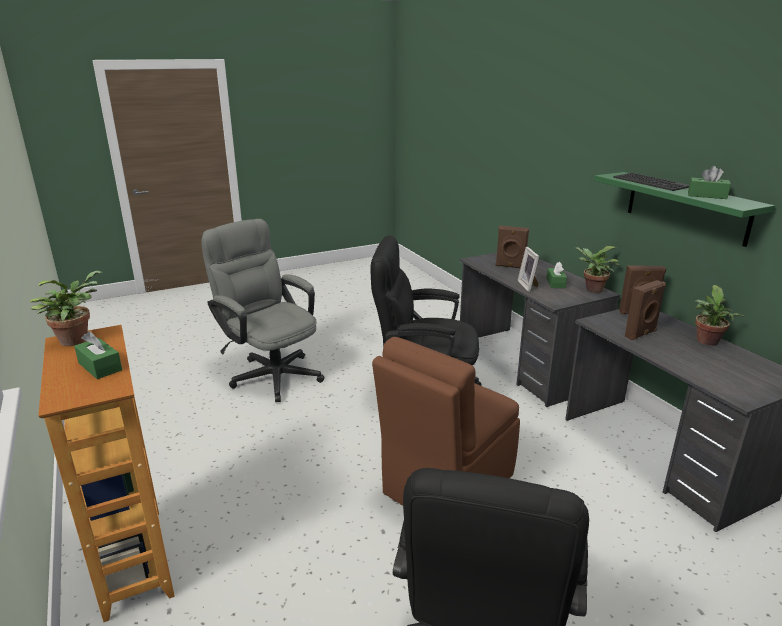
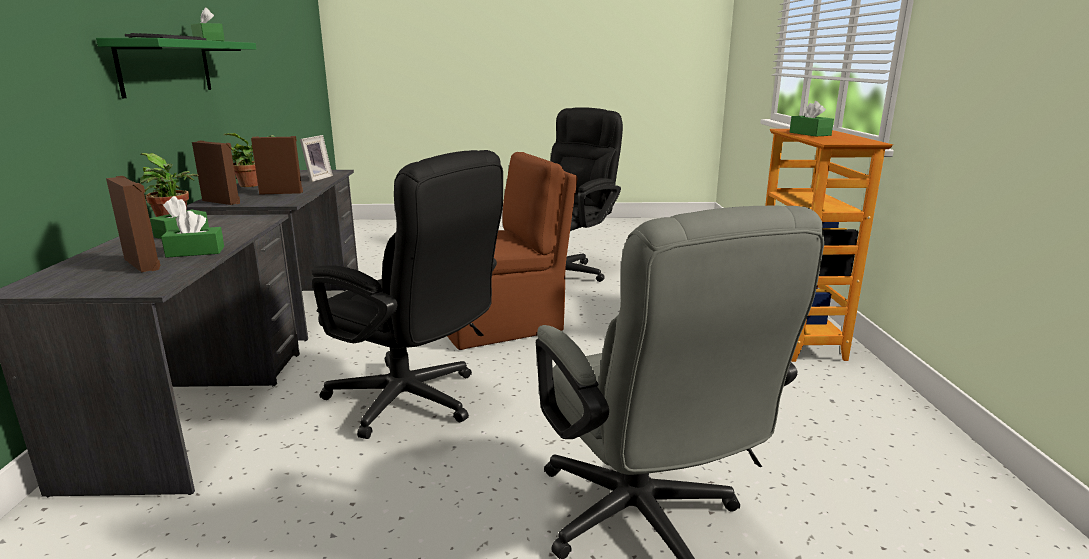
camera: 155 degrees left, 5 degrees down
potted plant [30,271,103,346] -> none
picture frame [517,247,539,292] -> picture frame moved to [300,135,333,182]
none -> green tissue box [161,211,224,258]

